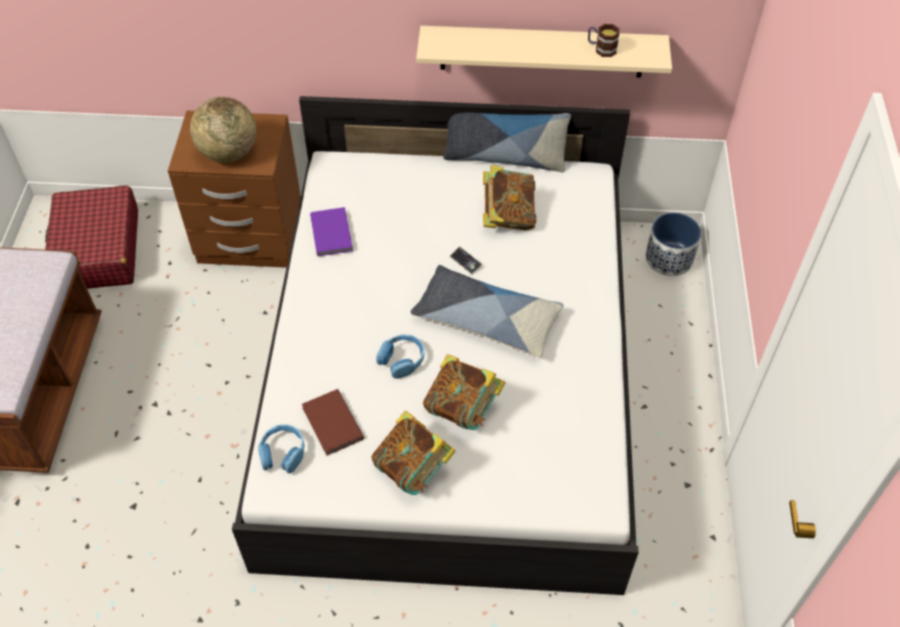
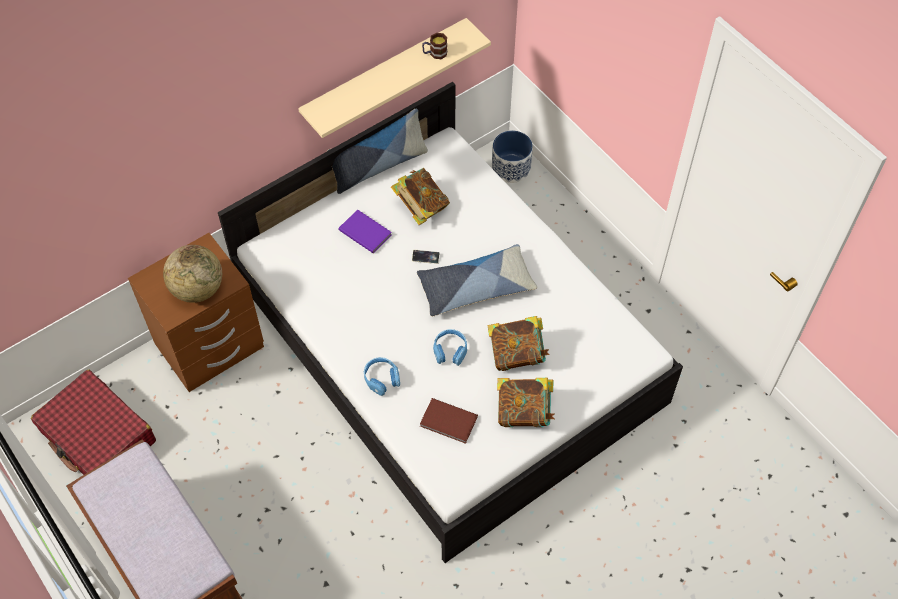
camera: 40 degrees left, 5 degrees up
blue headphones [258,424,304,473] -> blue headphones moved to [364,357,400,396]
purple book [310,207,353,256] -> purple book moved to [339,210,392,253]

